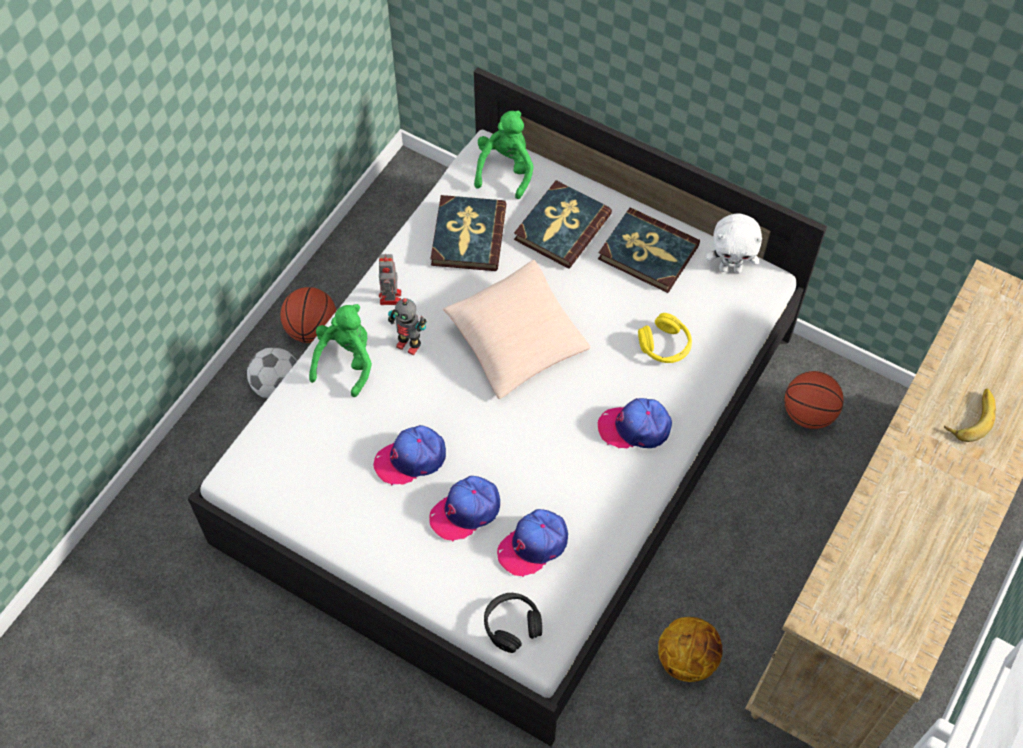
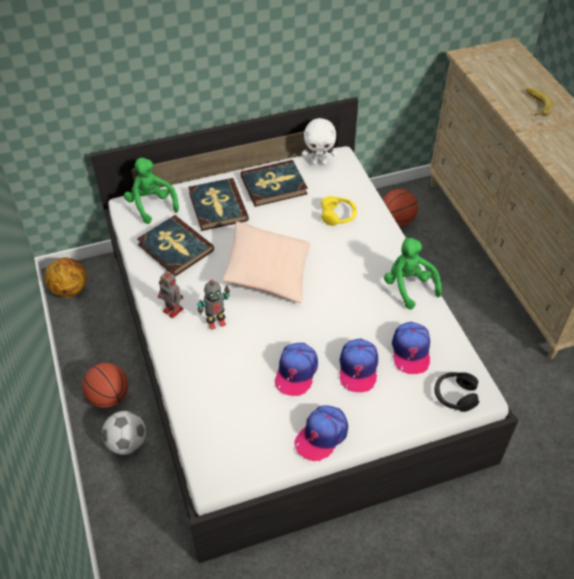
camera: 50 degrees left, 10 degrees down
green plush toy [309,304,372,397] -> green plush toy moved to [384,237,442,310]
cap [598,398,672,449] -> cap moved to [294,406,348,461]
basketball [658,617,722,682] -> basketball moved to [45,257,87,298]
white plush toy [706,213,762,273] -> white plush toy turned 45 degrees clockwise [302,118,337,165]

